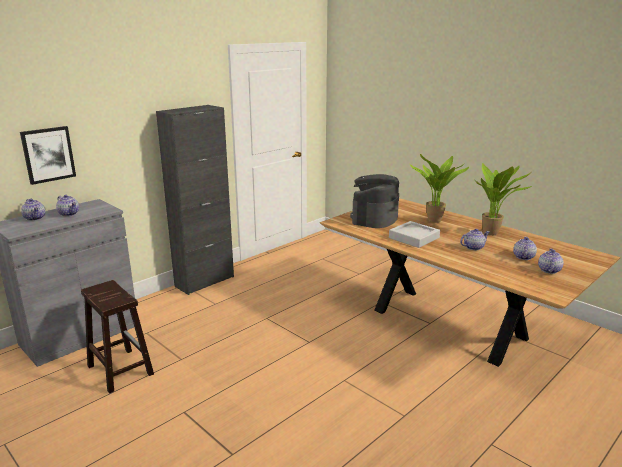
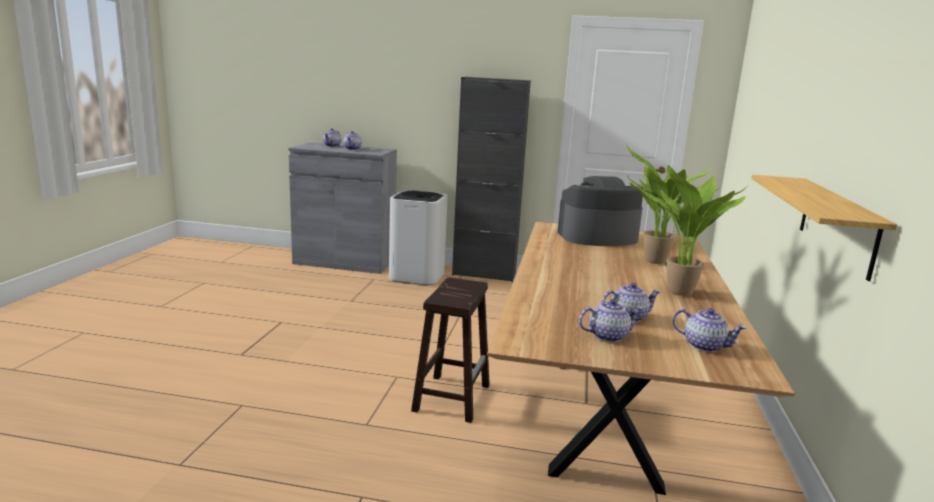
camera: 55 degrees right, 5 degrees down
picture [20,126,76,185] -> none
brown stool [81,280,154,394] -> brown stool moved to [411,277,490,423]
grey tray [389,221,440,248] -> none
teapot [460,229,489,250] -> teapot moved to [673,308,746,352]
none -> white trash can [389,190,448,285]
none -> shelf [751,175,897,281]

